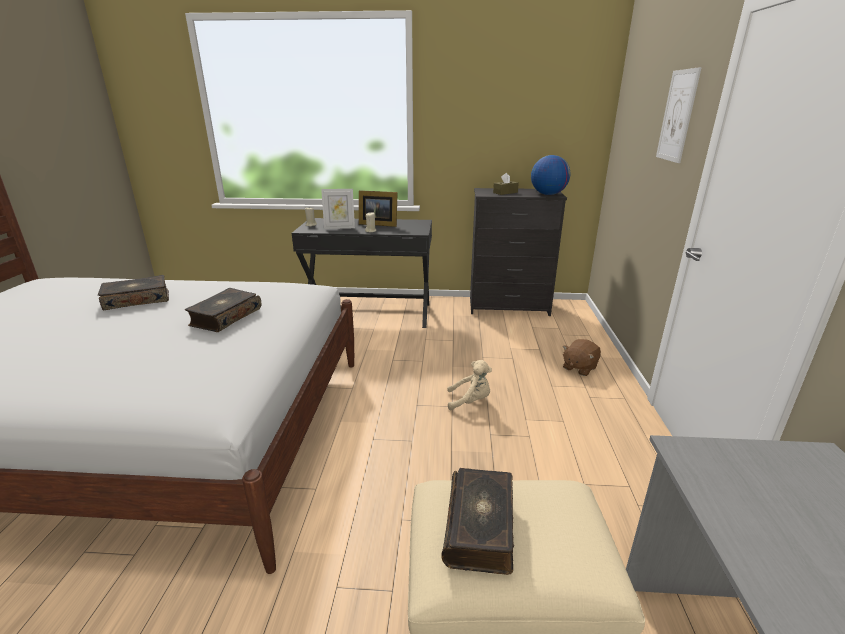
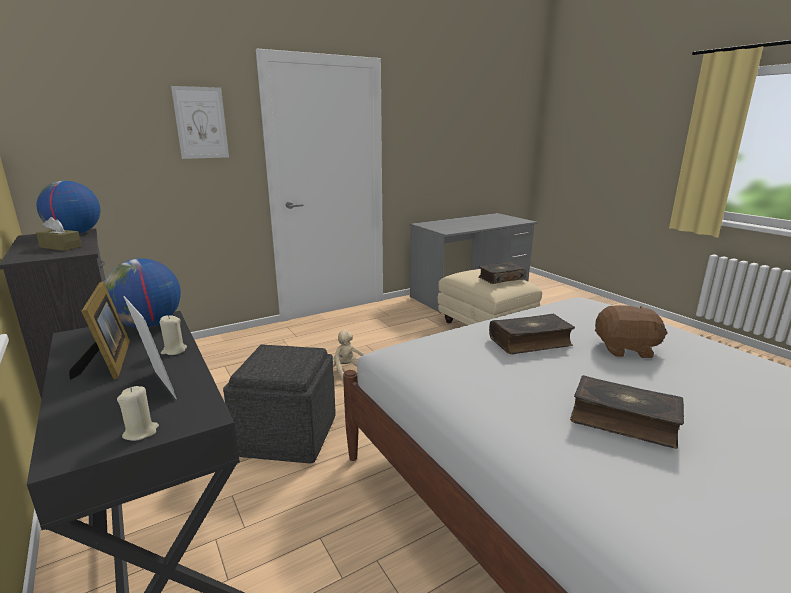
camera: 125 degrees left, 5 degrees down
brown plush toy [563,339,601,376] -> brown plush toy moved to [595,305,668,358]
none -> globe [104,258,181,328]
none -> grey ottoman [223,344,336,463]

